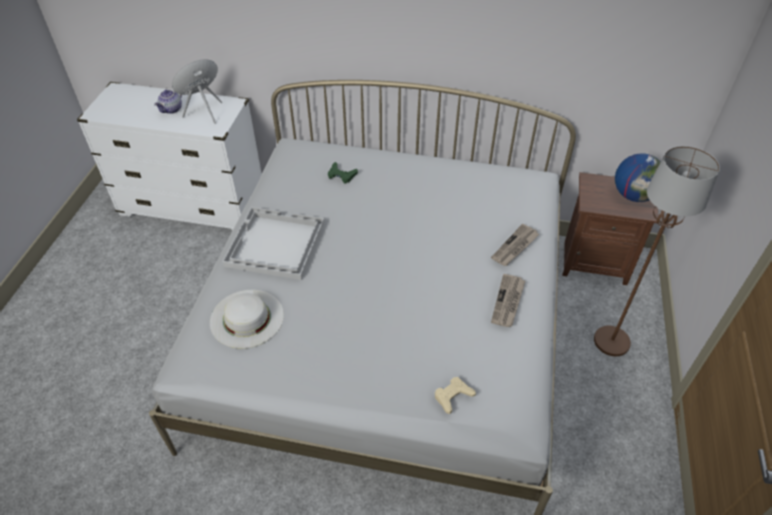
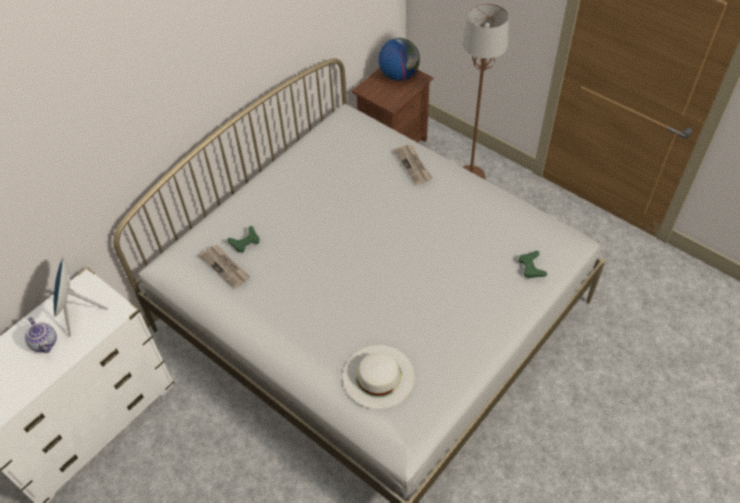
camera: 60 degrees left, 5 degrees up
white tray [223,207,325,280] -> none
beige game controller [435,377,476,414] -> green game controller [519,251,547,278]
newspaper [491,274,525,327] -> newspaper moved to [199,245,250,289]

